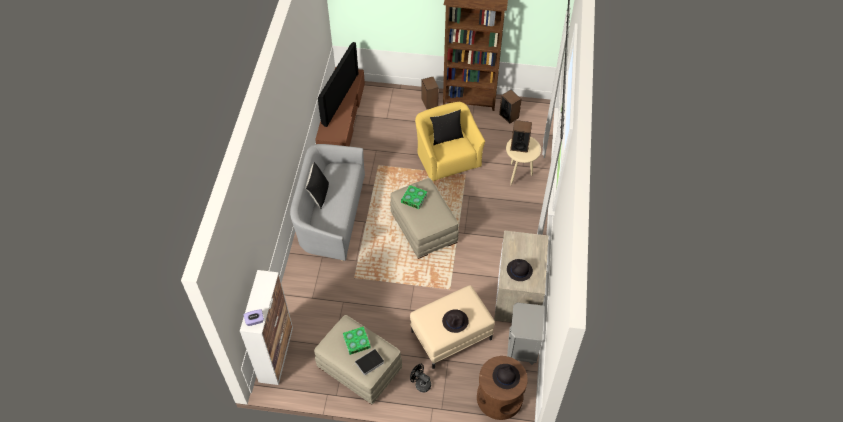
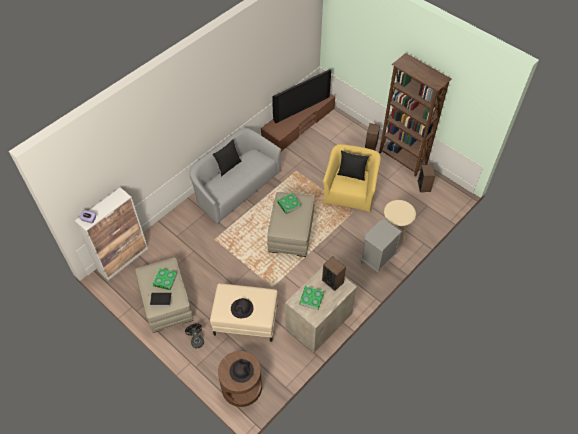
camera: 35 degrees right, 0 degrees up
black hat [507,259,533,281] -> book [299,286,324,310]
grey nightstand [507,302,544,365] -> grey nightstand moved to [361,219,402,274]
speaker [510,120,532,153] -> speaker moved to [322,256,346,291]

